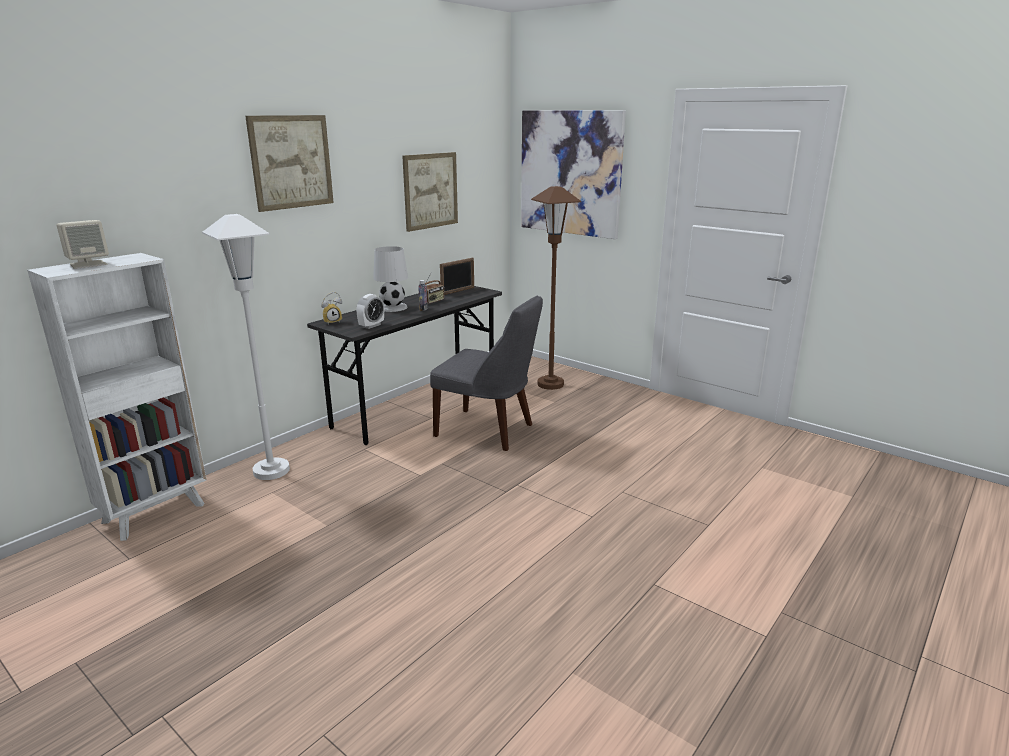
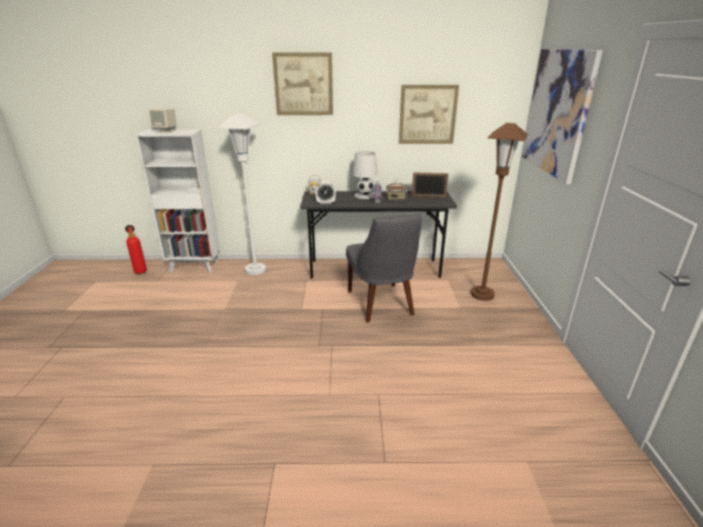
camera: 50 degrees right, 5 degrees up
none -> fire extinguisher [125,225,147,274]

